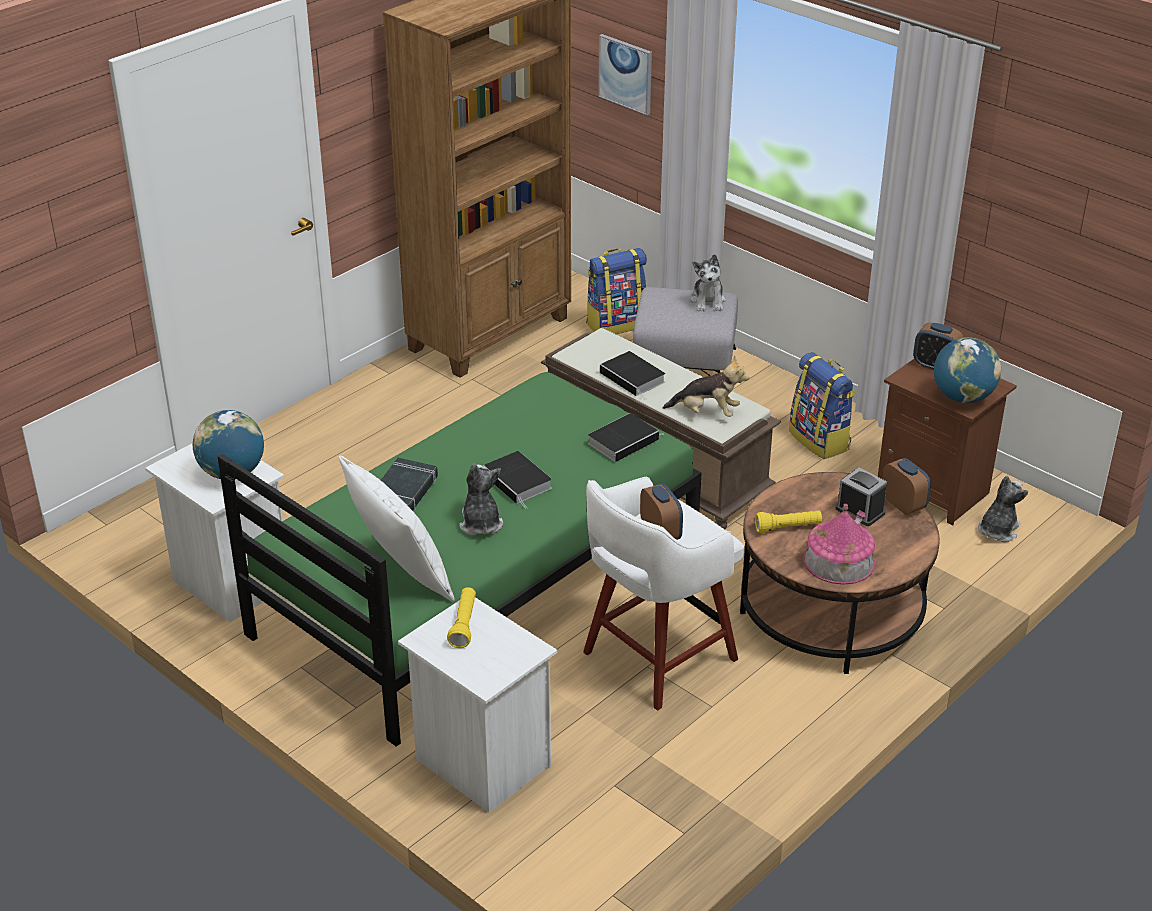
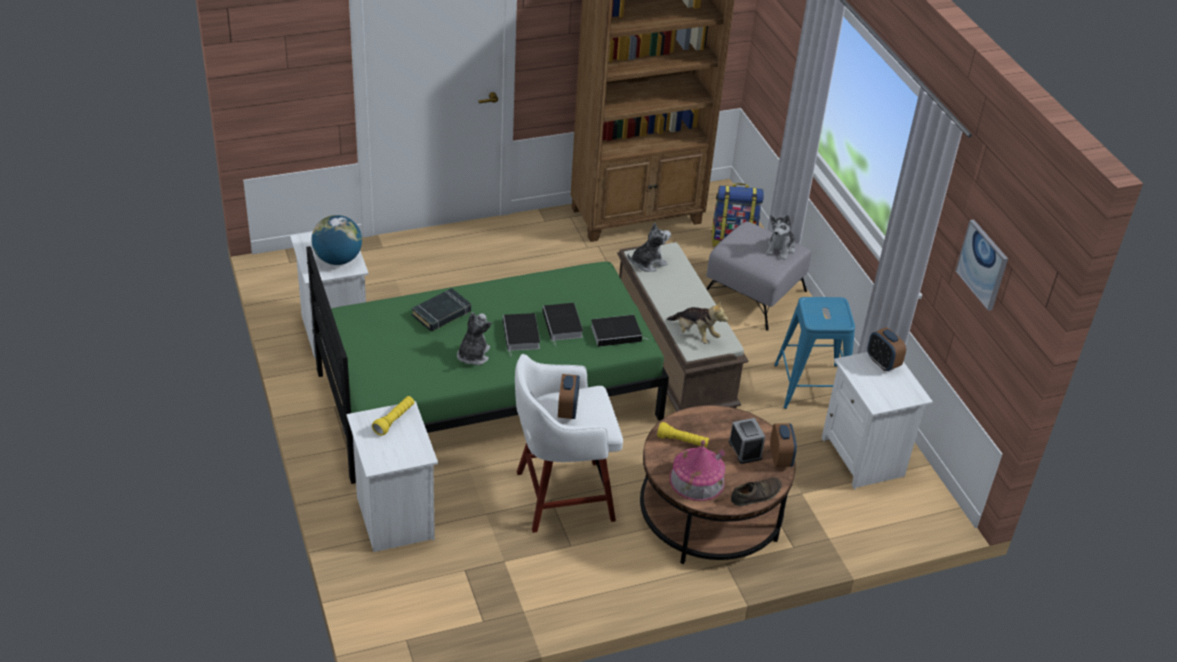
camera: 25 degrees right, 5 degrees up
white pillow [339,455,455,601] -> none
picture [598,34,652,115] -> picture moved to [955,219,1008,311]
book [600,351,666,400] -> book moved to [543,303,583,345]
backpack [789,352,855,459] -> blue stool [774,297,855,409]
brown nightstand [878,359,1017,526] -> white nightstand [822,352,933,490]
globe [934,337,1001,403] -> none
plush toy [978,476,1028,542] -> plush toy moved to [628,223,671,272]
none -> brown shoe [731,477,782,506]

